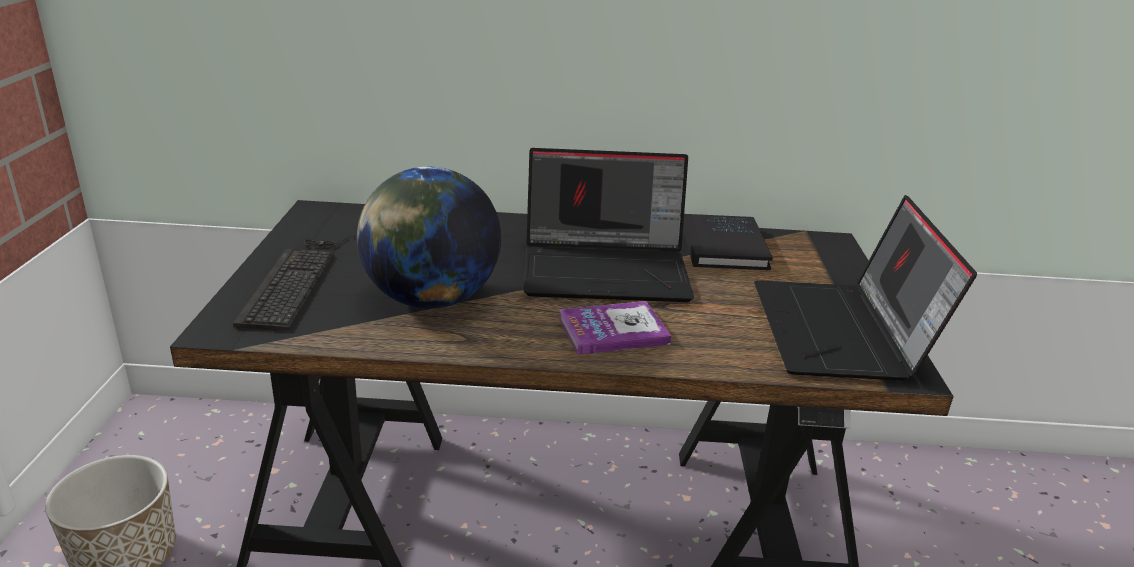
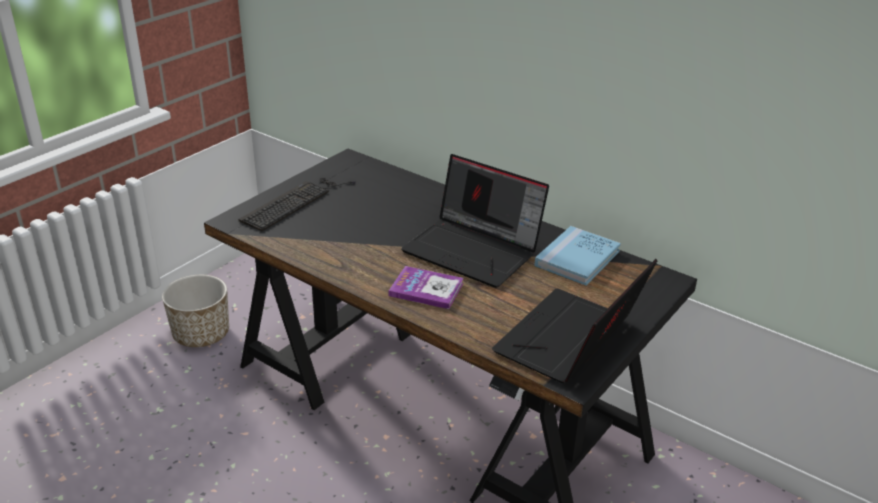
camera: 35 degrees right, 5 degrees up
globe [357,166,501,309] -> none
black book [683,214,773,270] -> blue book [534,226,621,285]

